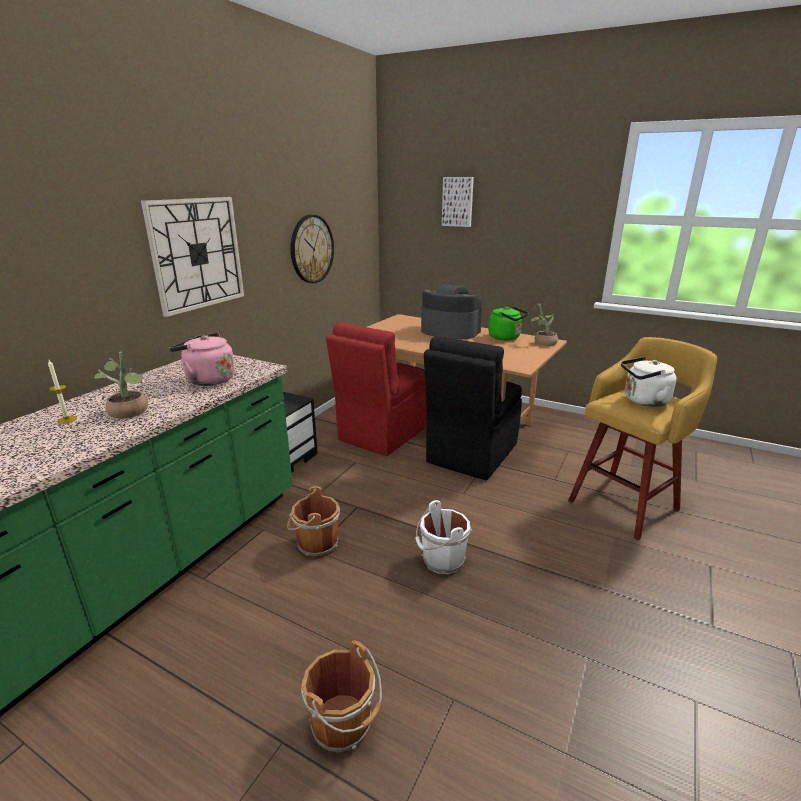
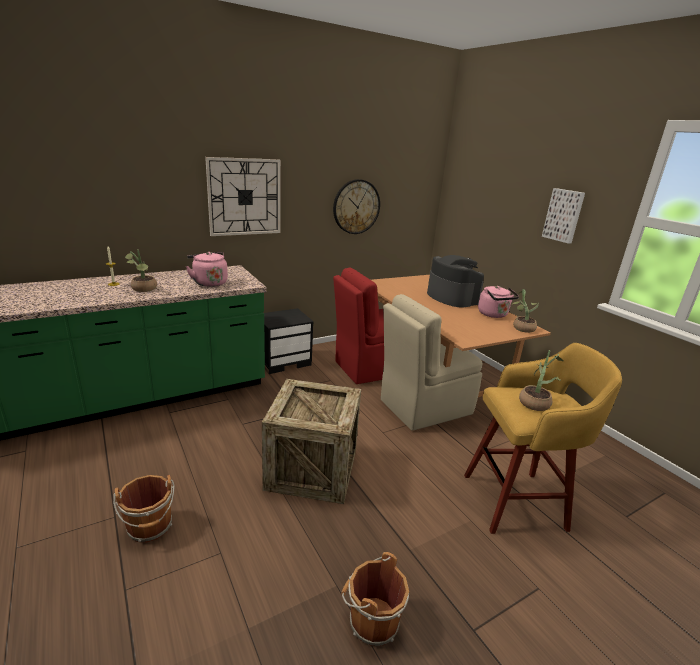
camera: 30 degrees right, 0 degrees up
brown bucket [287,486,340,557] -> brown bucket moved to [341,552,409,646]
white bucket [415,500,472,574] -> crate [262,379,361,504]
black chair [424,336,522,480] -> beige chair [381,294,483,431]
picture [442,177,474,227] -> picture moved to [542,188,585,244]
green kettle [489,306,529,340] -> pink kettle [478,286,519,318]
white kettle [621,357,677,407] -> potted plant [519,350,563,411]

